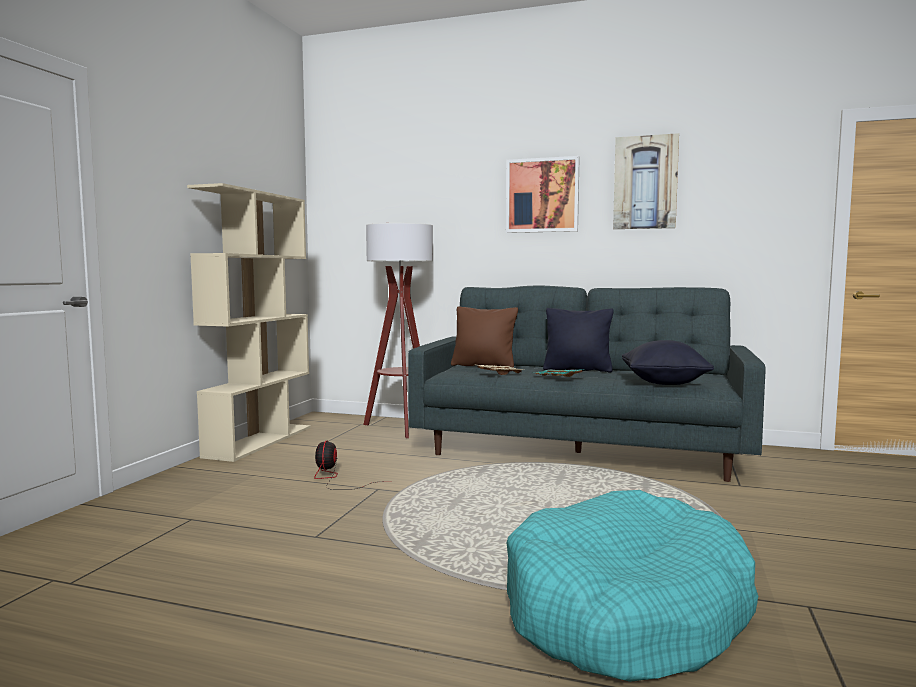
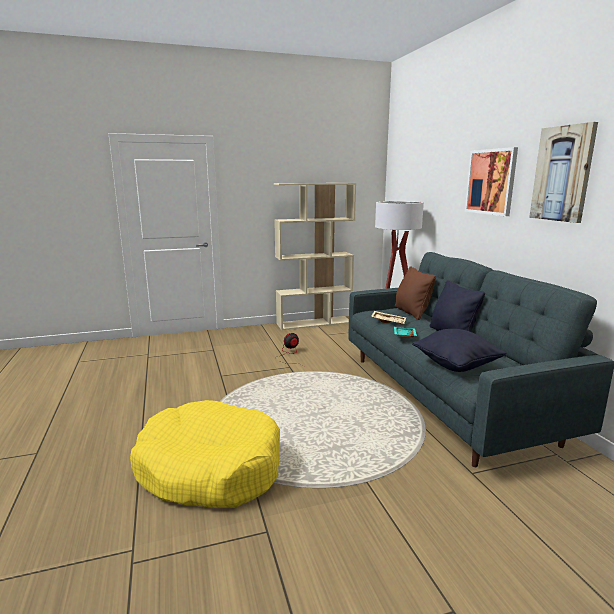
camera: 55 degrees right, 10 degrees up
turquoise dog bed [507,490,758,682] -> yellow dog bed [130,400,280,508]

